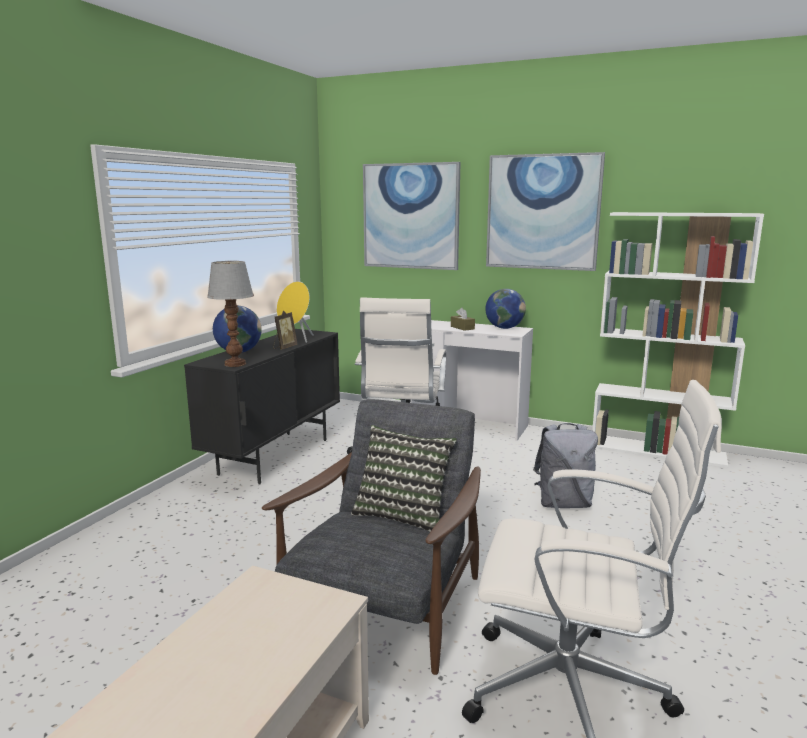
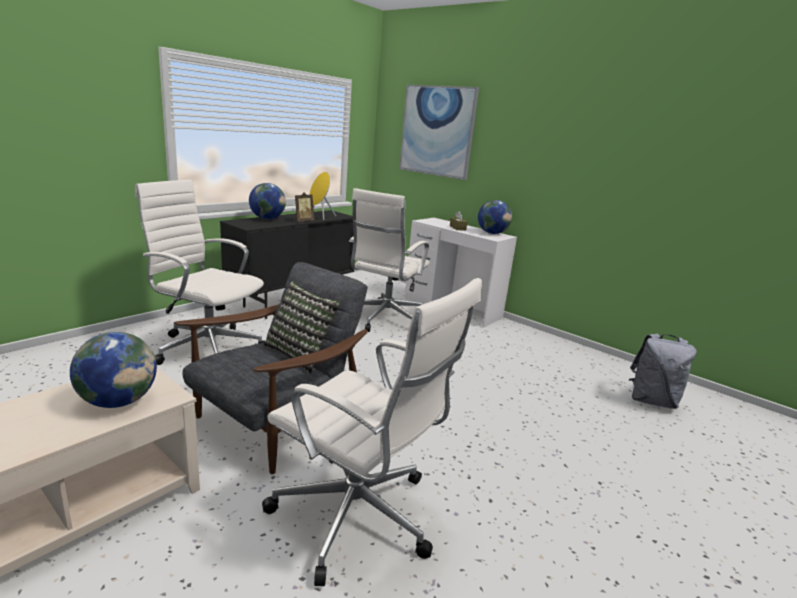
camera: 15 degrees right, 5 degrees up
table lamp [207,261,254,367] -> none
picture [486,152,605,271] -> none
grey backpack [533,423,598,508] -> grey backpack moved to [629,334,697,409]
white bookcase [592,212,764,468] -> none
none -> globe [70,332,157,408]
none -> white office chair [135,180,265,365]

